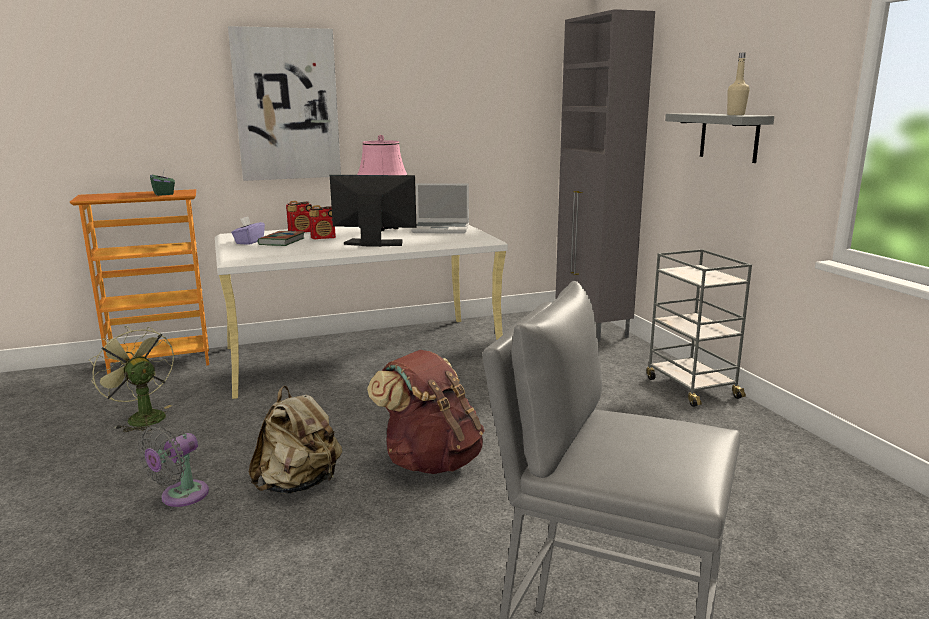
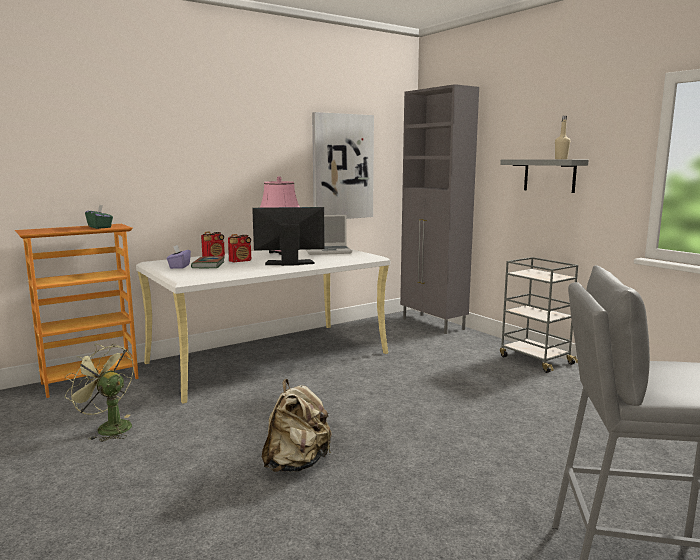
camera: 15 degrees left, 5 degrees down
grey fan [137,426,209,507] -> none
picture [228,26,341,181] -> picture moved to [312,112,374,219]
brown backpack [367,350,485,474] -> none

